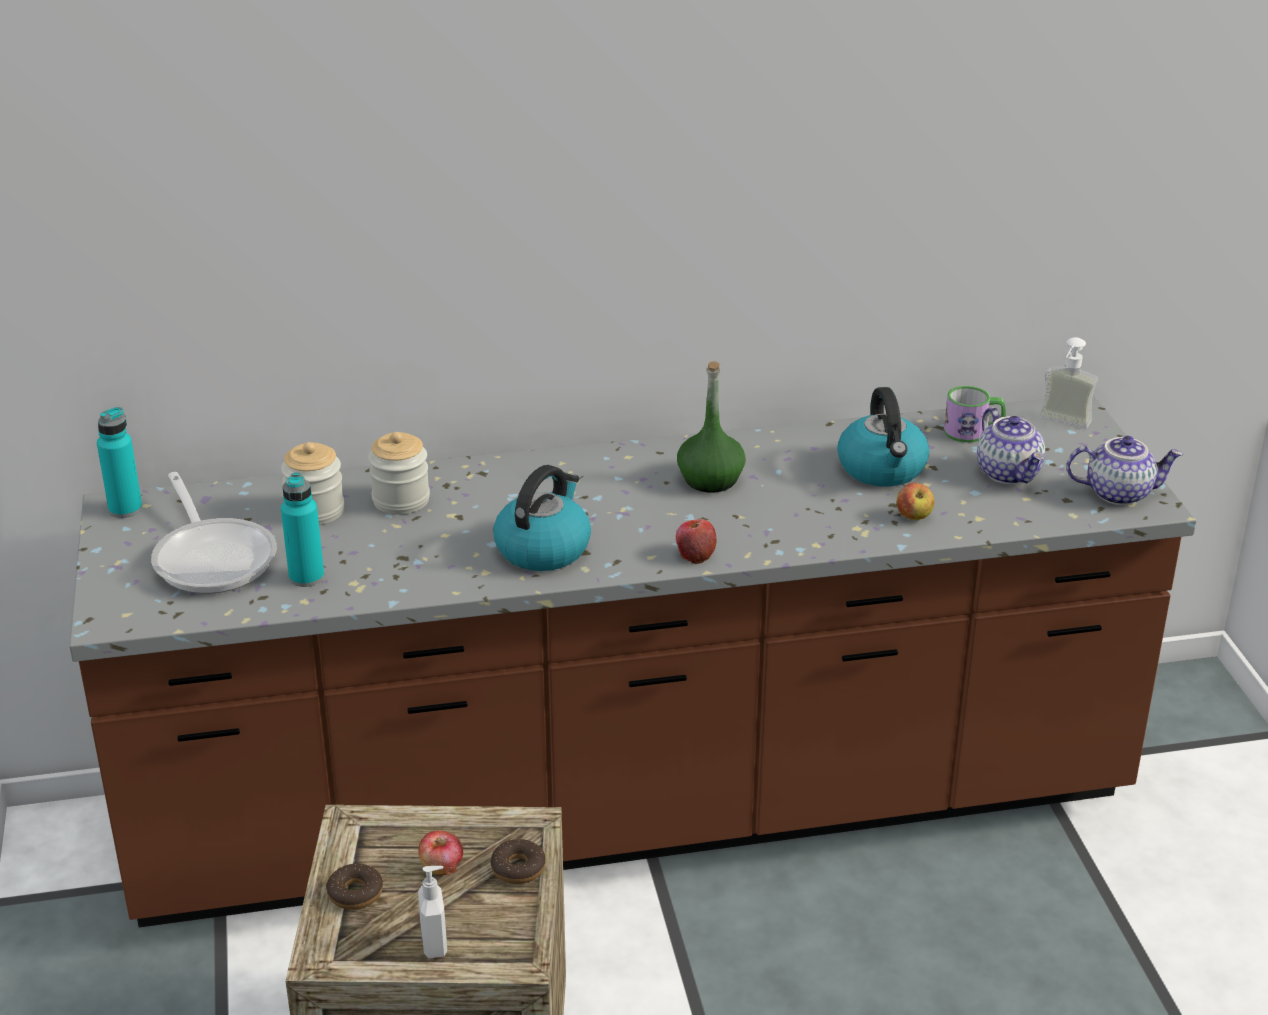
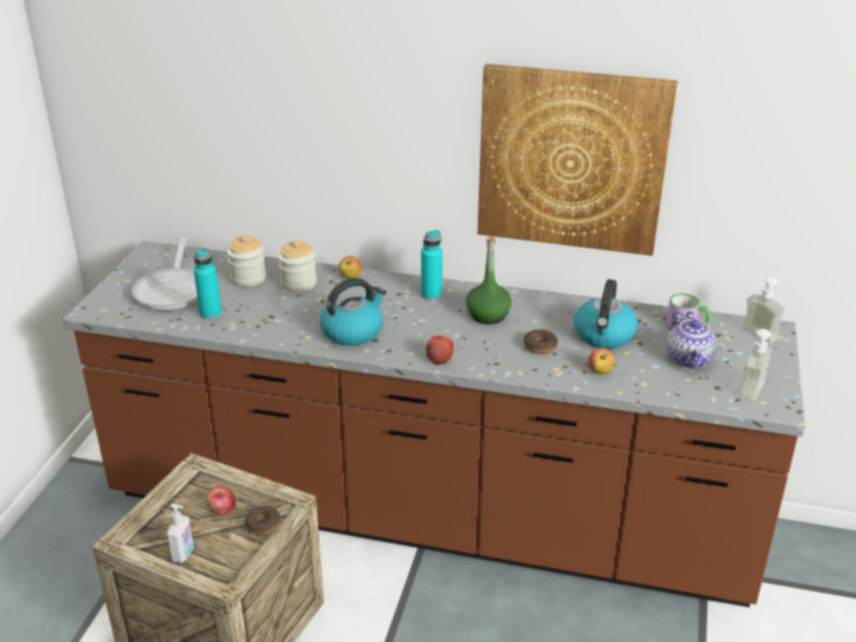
camera: 25 degrees right, 0 degrees up
turquoise bottle [97,407,142,518] -> turquoise bottle moved to [421,230,442,300]
donut [326,864,383,910] -> donut moved to [524,329,558,354]
teapot [1066,436,1183,506] -> soap dispenser [739,329,789,401]
none -> apple [339,256,362,279]
none -> picture [478,64,678,256]

